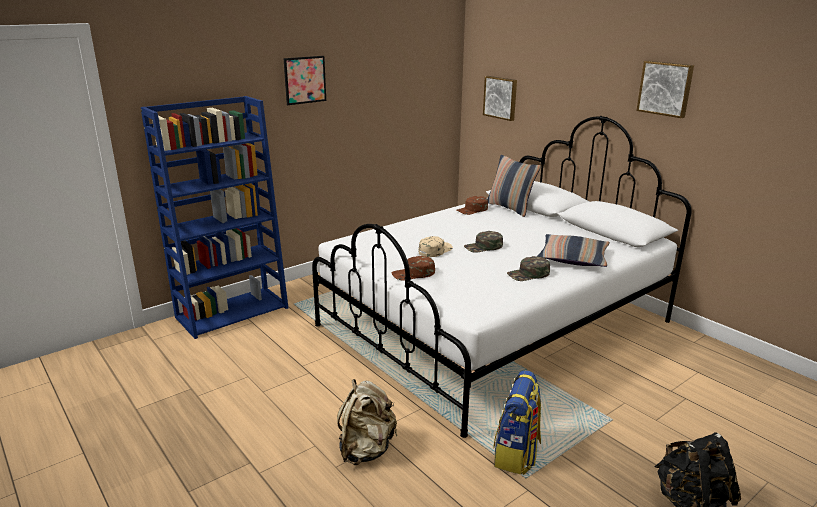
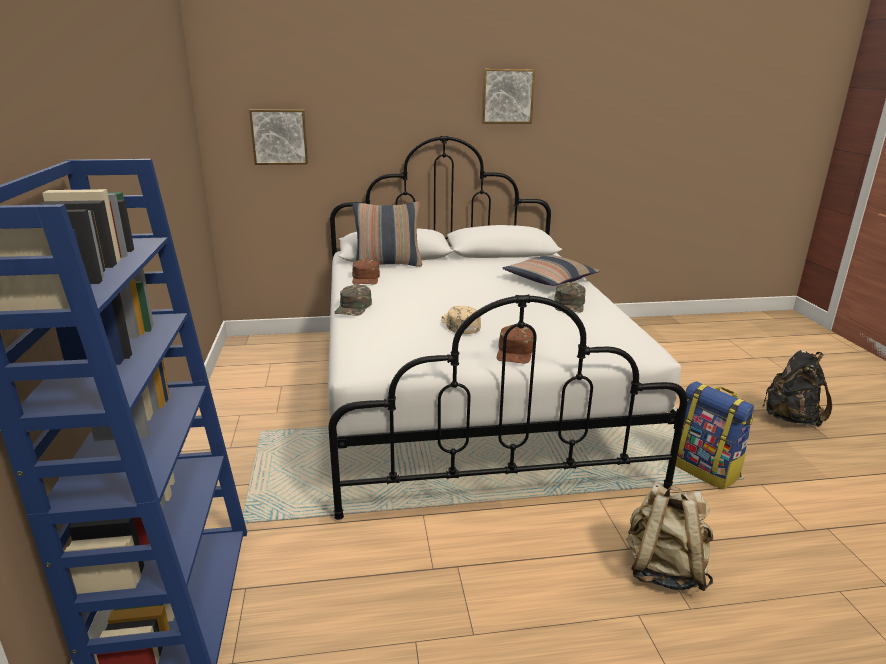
camera: 60 degrees left, 0 degrees up
picture [283,56,326,105] -> none
green cap [464,231,503,253] -> green cap moved to [334,284,372,316]

